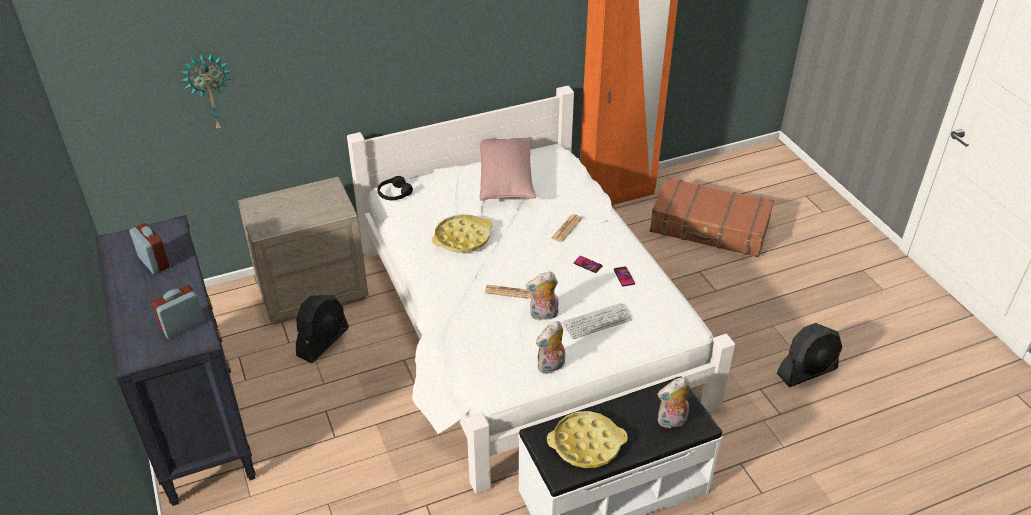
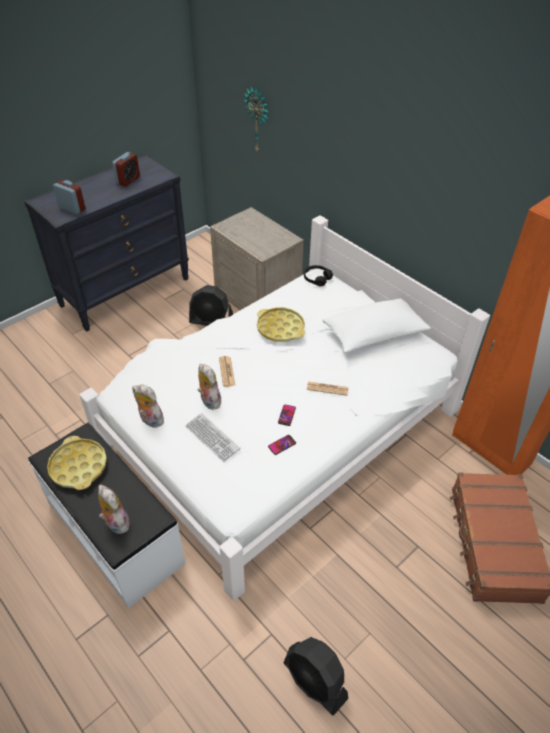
camera: 70 degrees right, 5 degrees up
pink pillow [480,137,536,201] -> white pillow [323,298,431,353]

